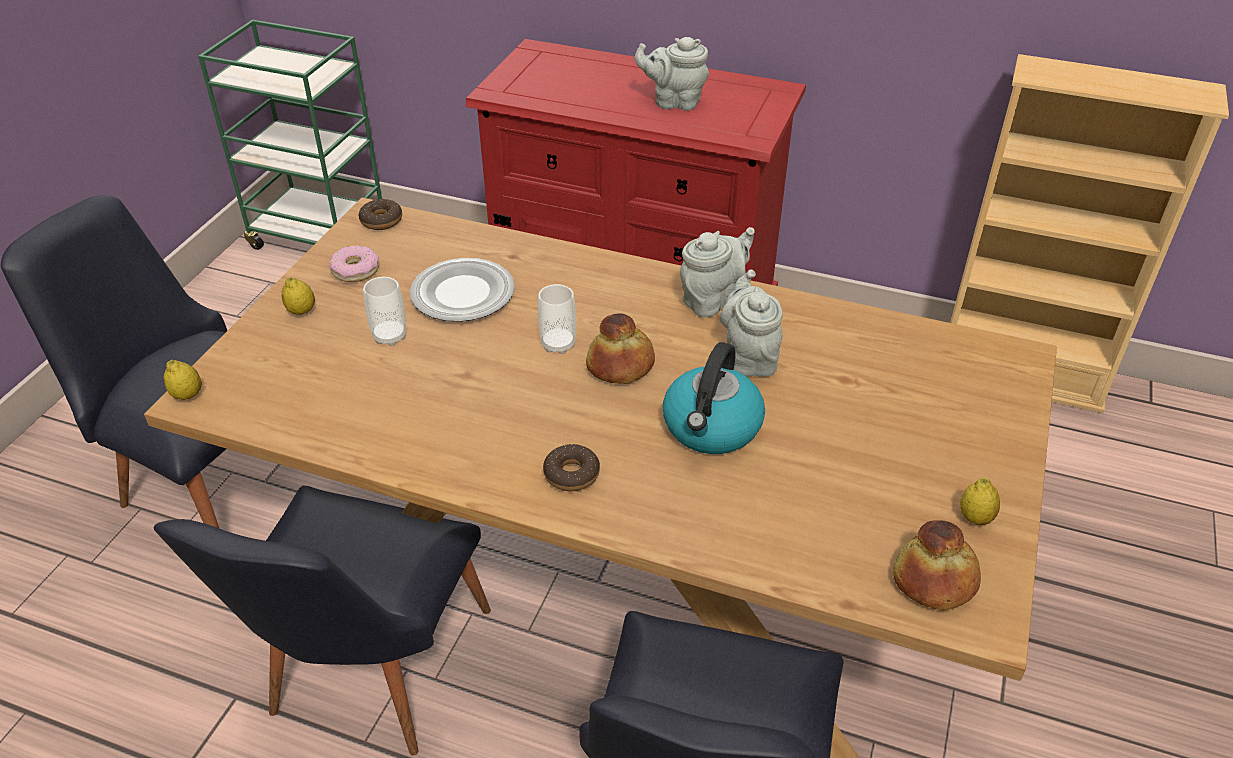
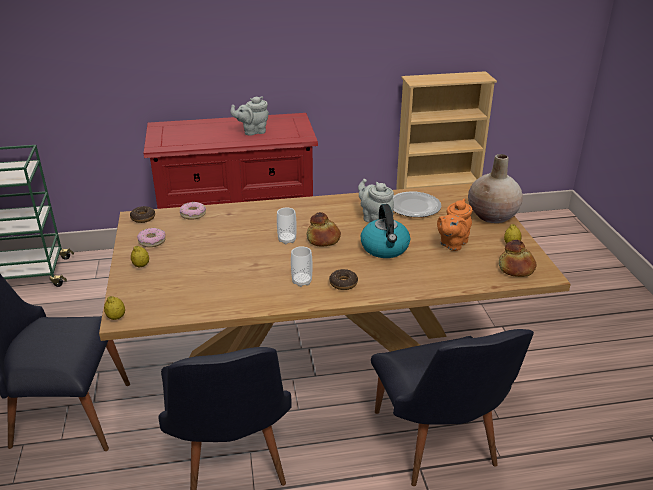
camera: 30 degrees left, 10 degrees down
cup [363,277,407,346] -> cup moved to [291,246,312,287]
plate [410,258,515,322] -> plate moved to [392,191,441,217]
grey teapot [680,227,755,317] -> none
none -> donut [180,202,206,220]
none -> orange teapot [437,199,472,251]
none -> beige vase [468,154,523,223]

